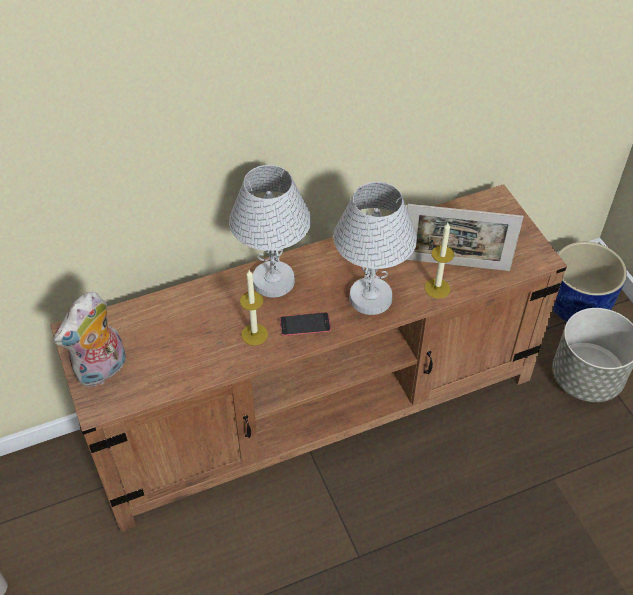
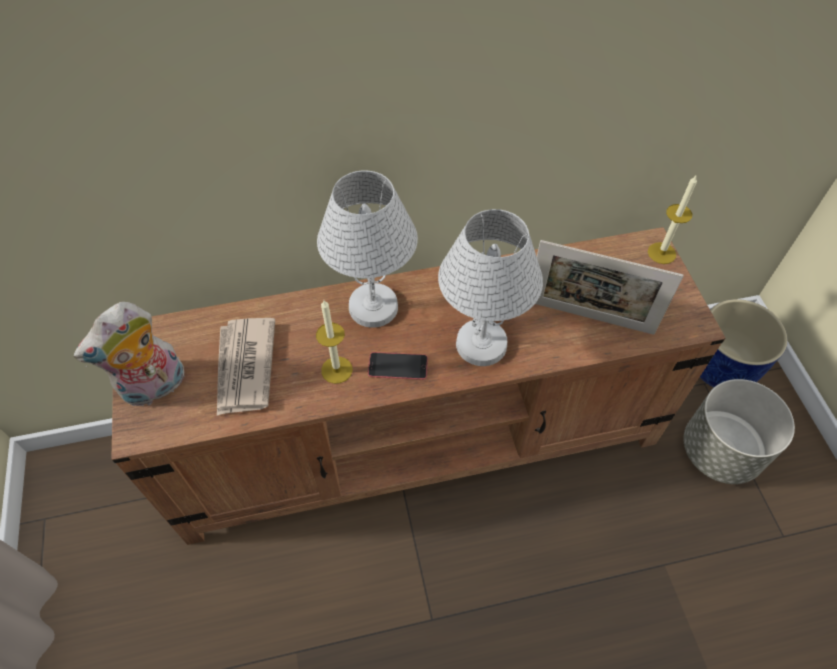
camera: 10 degrees right, 5 degrees up
candle [425,223,454,299] -> candle moved to [648,176,697,264]
none -> newspaper [217,318,275,416]

